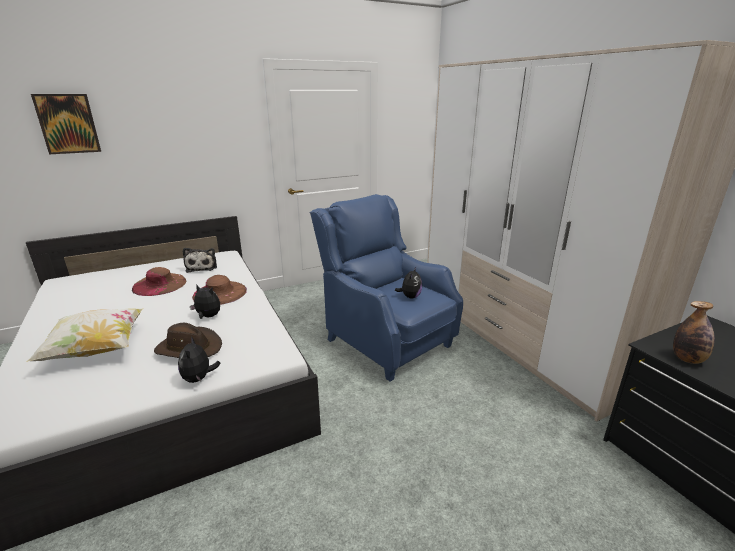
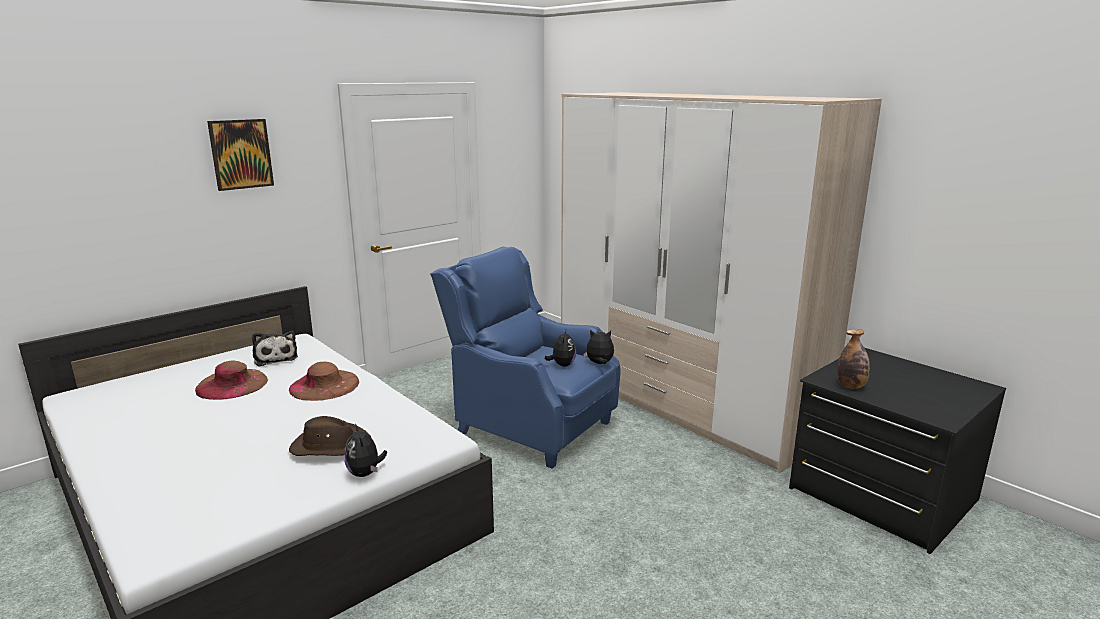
camera: 15 degrees left, 5 degrees down
pillow [26,308,144,362] -> none
picture [31,94,101,154] -> picture moved to [207,119,274,191]
plush toy [190,285,220,319] -> plush toy moved to [583,330,614,364]

